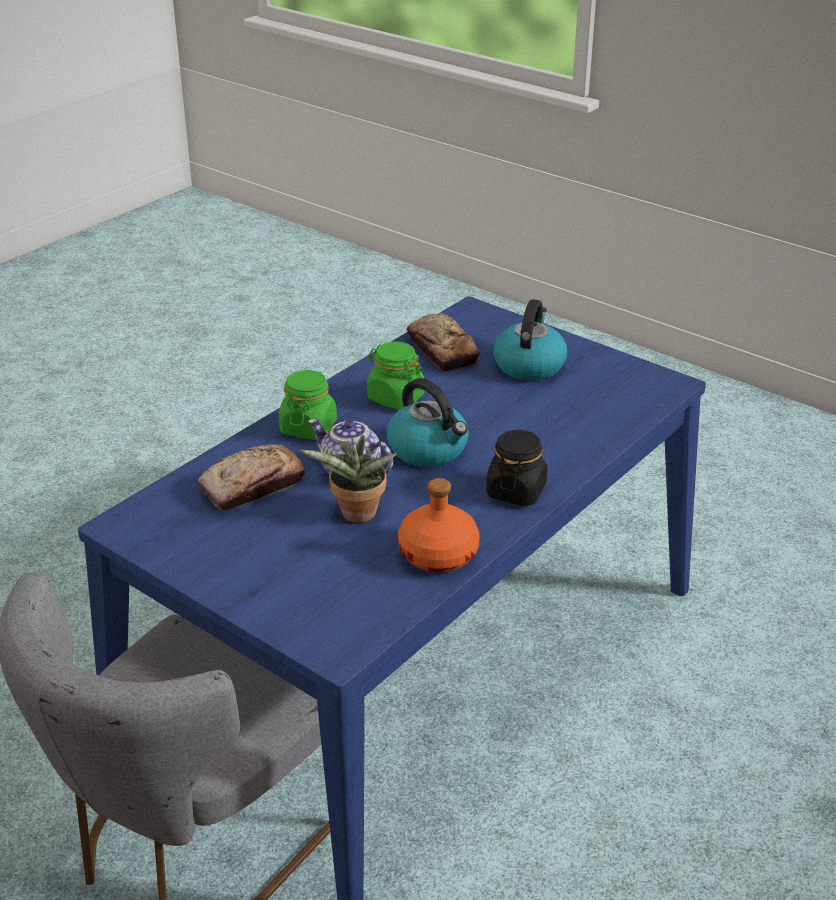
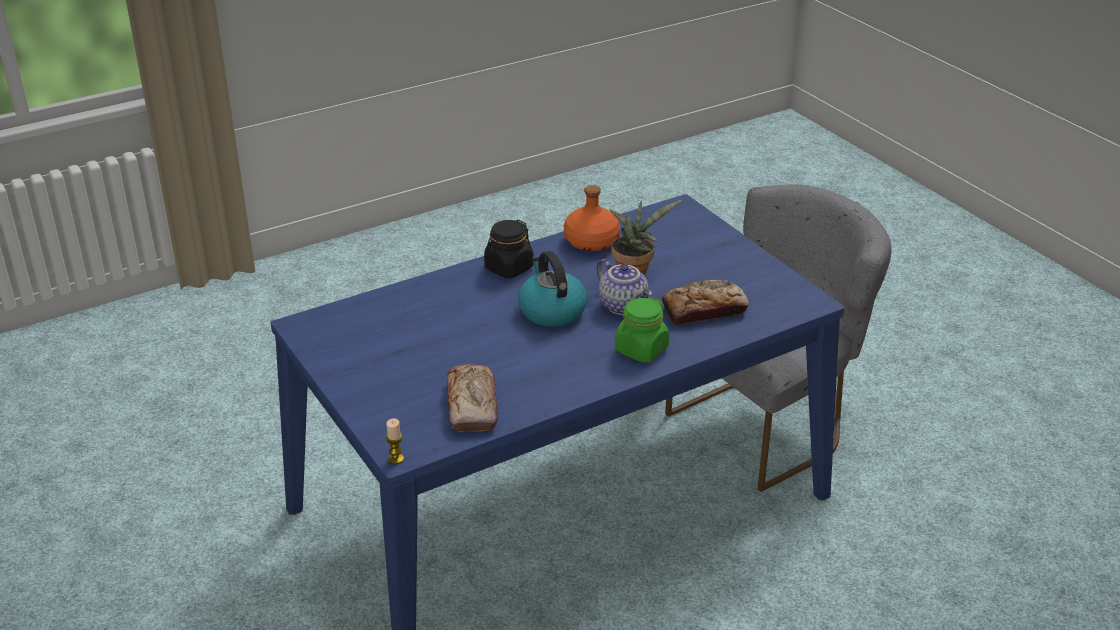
camera: 160 degrees left, 0 degrees up
green jar [367,341,425,410] -> none
kettle [493,299,567,380] -> none
none -> candle [386,418,404,464]

